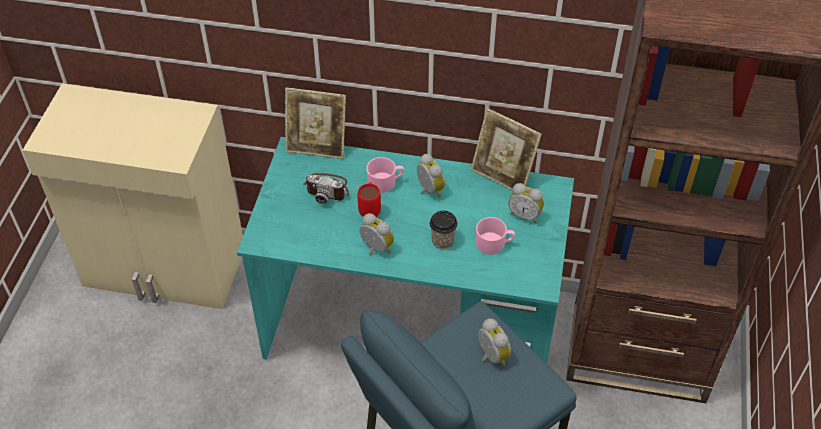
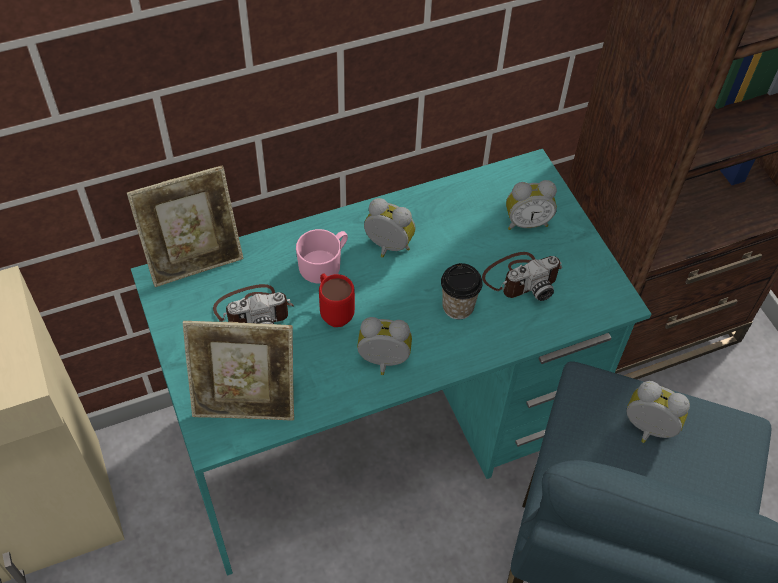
camera: 35 degrees left, 5 degrees up
picture frame [471,108,542,190] -> picture frame moved to [183,321,294,421]
pink mug [476,217,515,255] -> camera [482,252,562,301]

